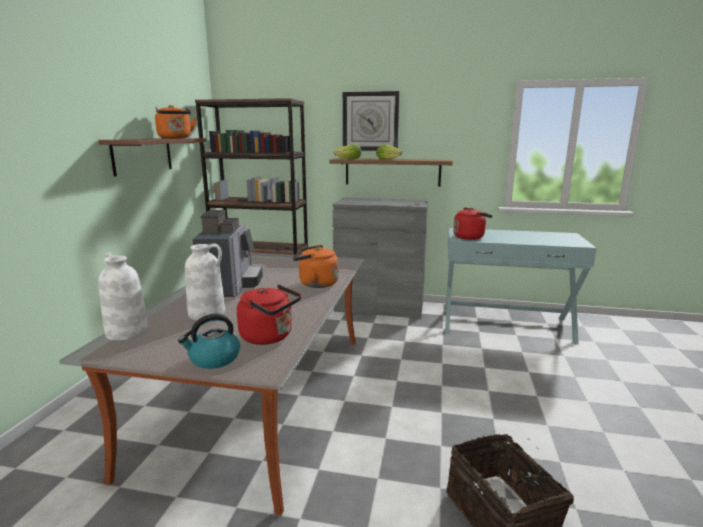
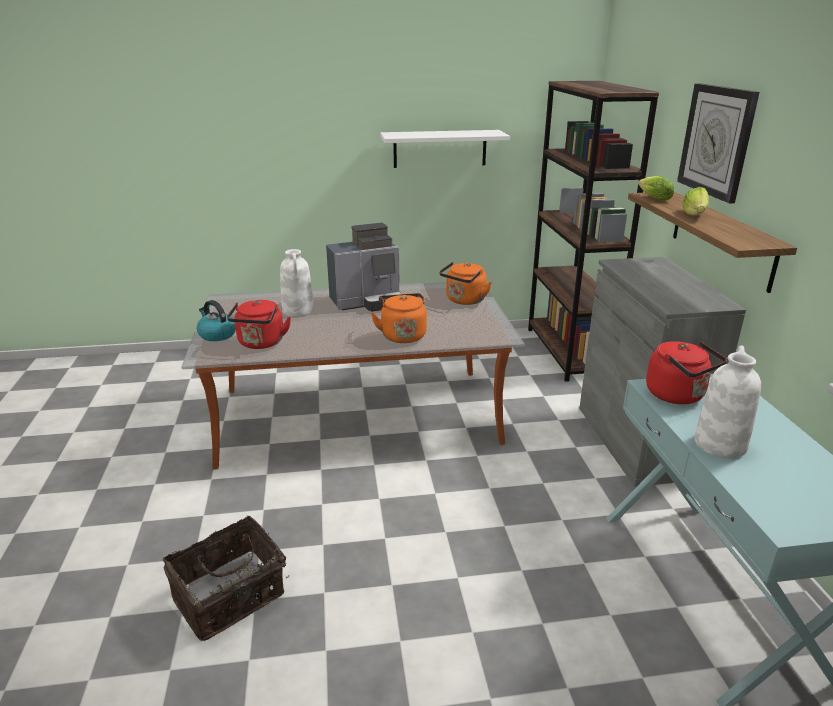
camera: 70 degrees right, 10 degrees up
brown shelf [98,138,206,177] -> white shelf [380,130,510,168]
white vase [98,252,148,340] -> white vase moved to [695,345,761,458]
orange kettle [155,105,197,138] -> orange kettle moved to [439,262,492,305]

